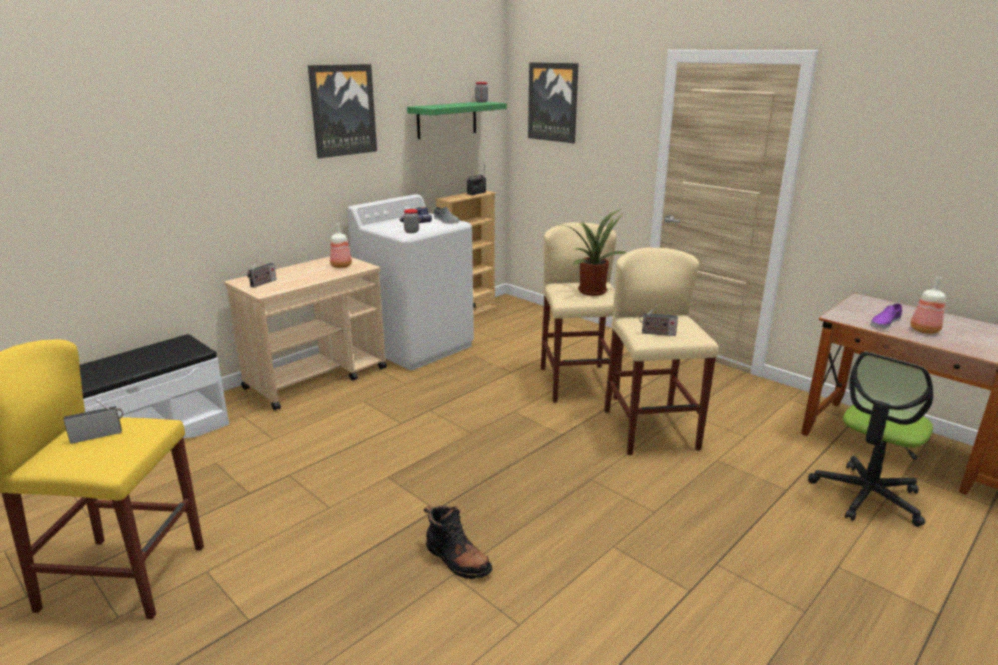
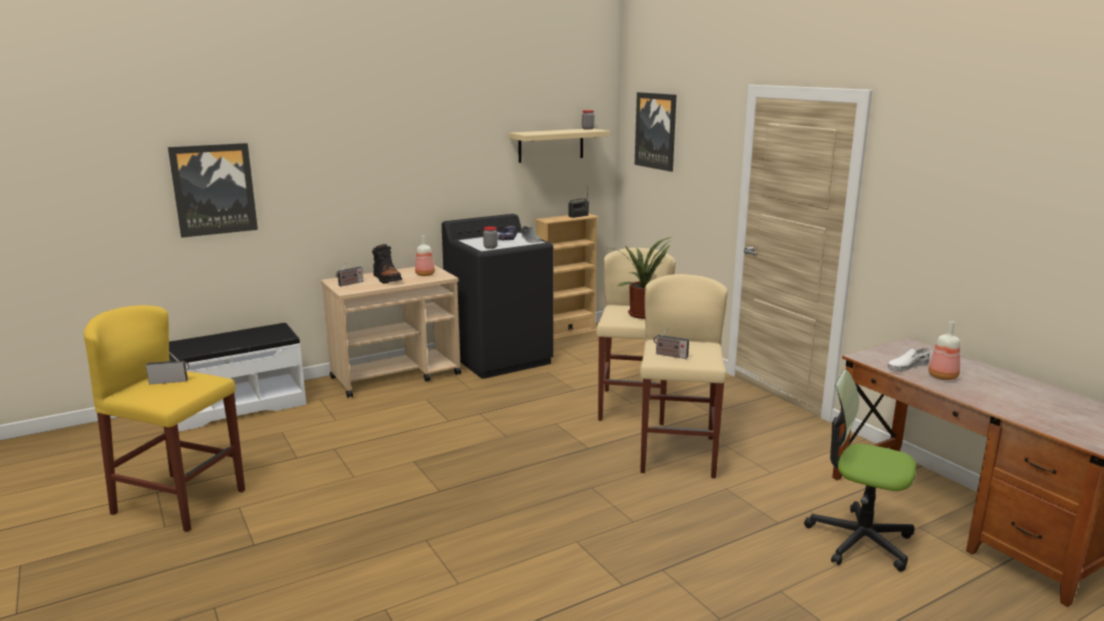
camera: 15 degrees right, 5 degrees down
picture [308,64,377,158] -> picture moved to [168,143,258,238]
white washing machine [347,194,474,370] -> black washing machine [442,214,554,379]
green shelf [407,102,507,139] -> beige shelf [508,129,610,163]
black boot [424,506,492,579] -> black boot moved to [372,244,402,284]
office chair [808,352,933,527] -> office chair turned 60 degrees clockwise [804,369,916,572]
purple shoe [870,304,902,329] -> white shoe [888,348,930,371]

